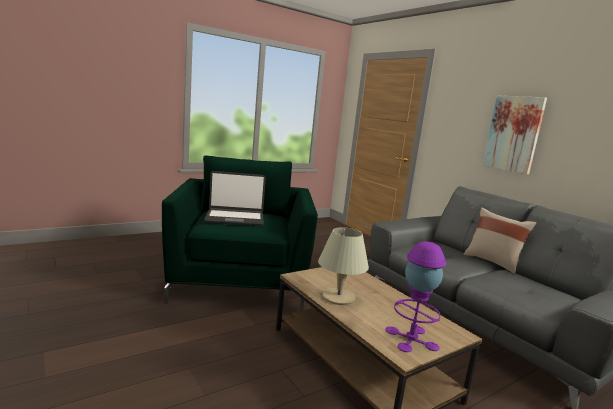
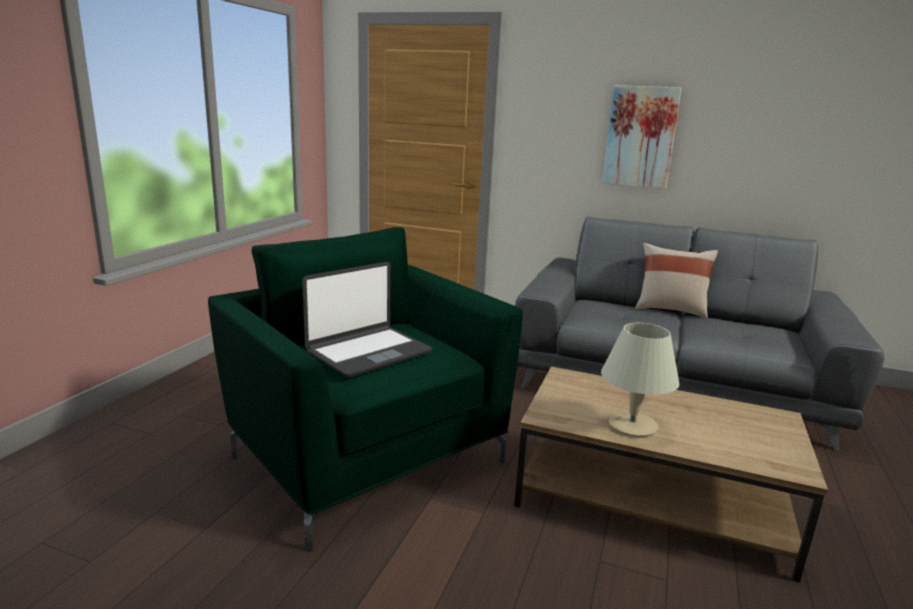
camera: 35 degrees left, 5 degrees up
purple table lamp [386,241,446,352] -> none

